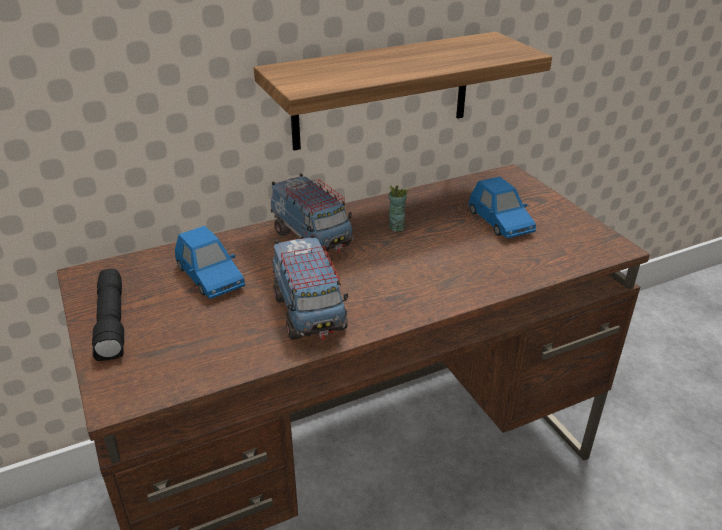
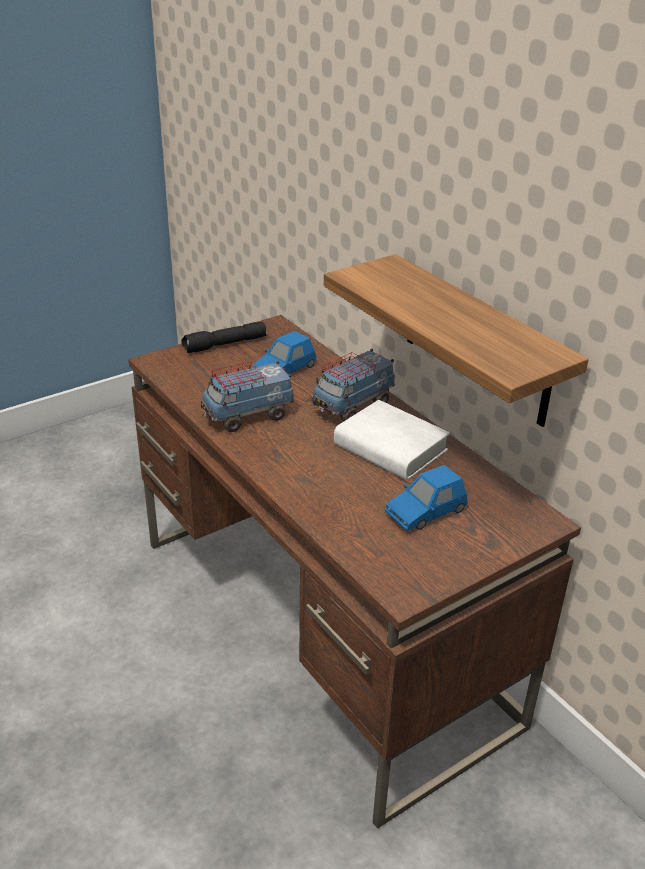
camera: 80 degrees right, 0 degrees up
cup [388,185,409,232] -> white book [334,400,450,480]

